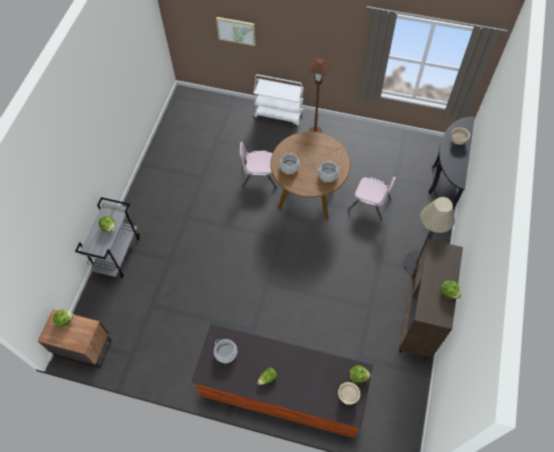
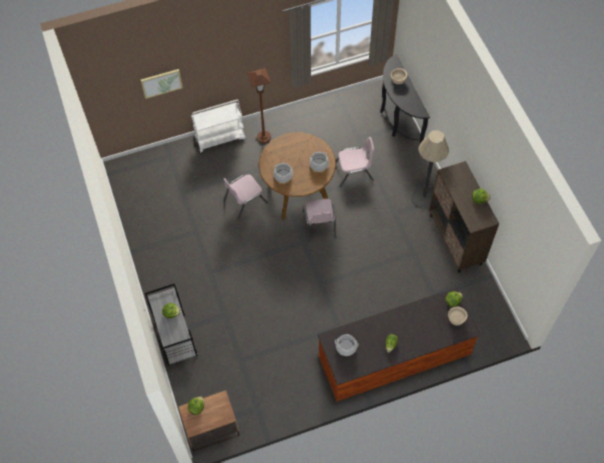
camera: 35 degrees left, 0 degrees up
none -> pink chair [303,199,336,242]

